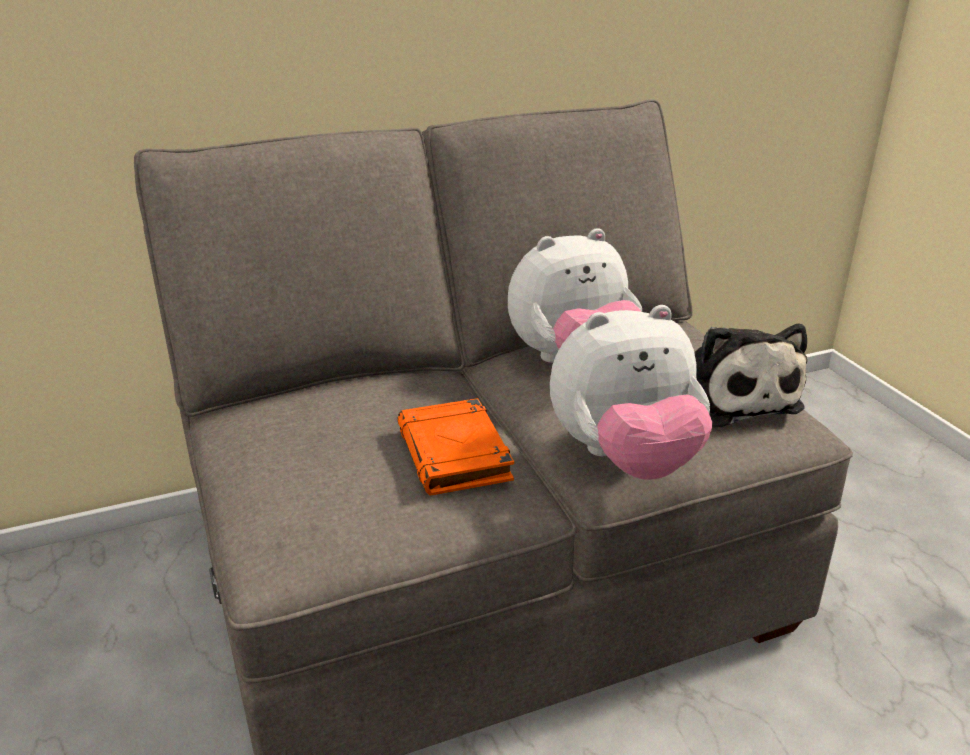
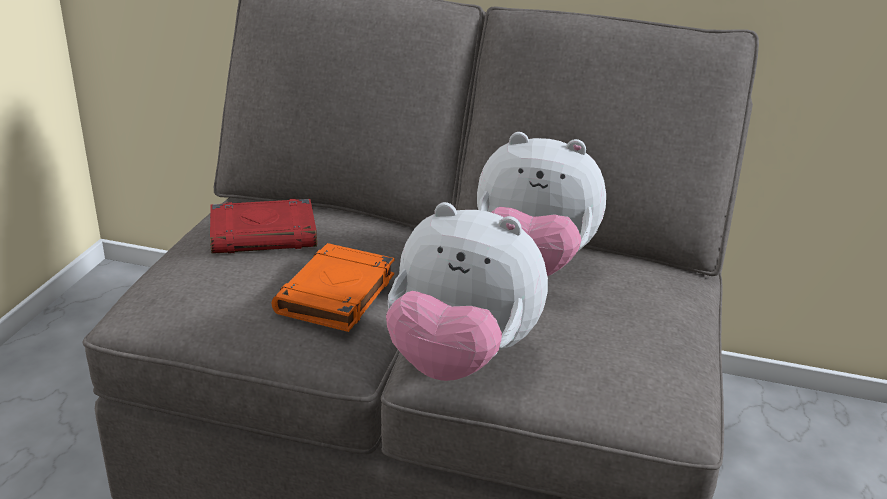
camera: 35 degrees right, 0 degrees up
plush toy [694,324,807,428] -> none
none -> red book [210,199,317,254]

